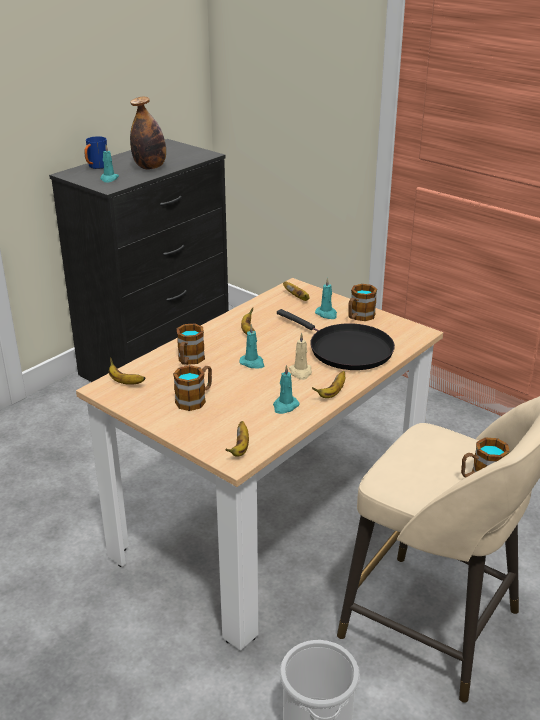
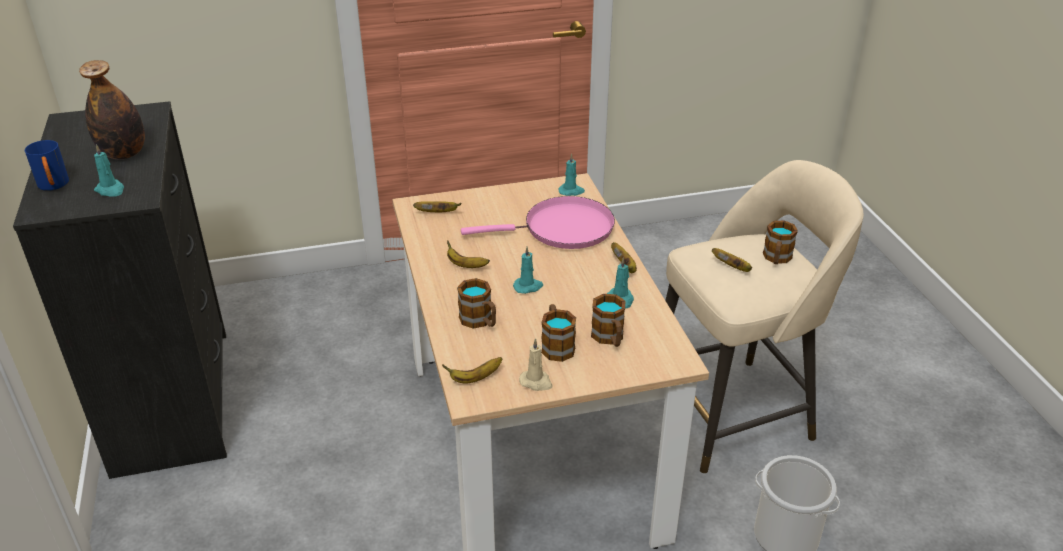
camera: 55 degrees left, 5 degrees up
banana [225,421,249,457] -> banana moved to [712,248,752,272]
black frying pan [277,309,395,370] -> pink frying pan [461,196,615,249]
beige candle [289,333,312,380] -> beige candle moved to [519,338,553,391]
turquoise candle [315,278,337,319] -> turquoise candle moved to [558,154,585,196]
mug [348,284,377,321] -> mug moved to [591,294,626,347]

